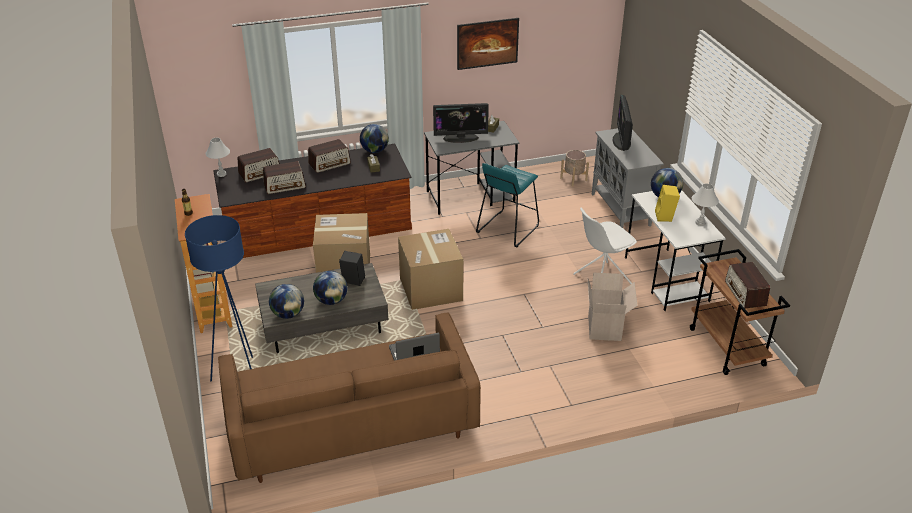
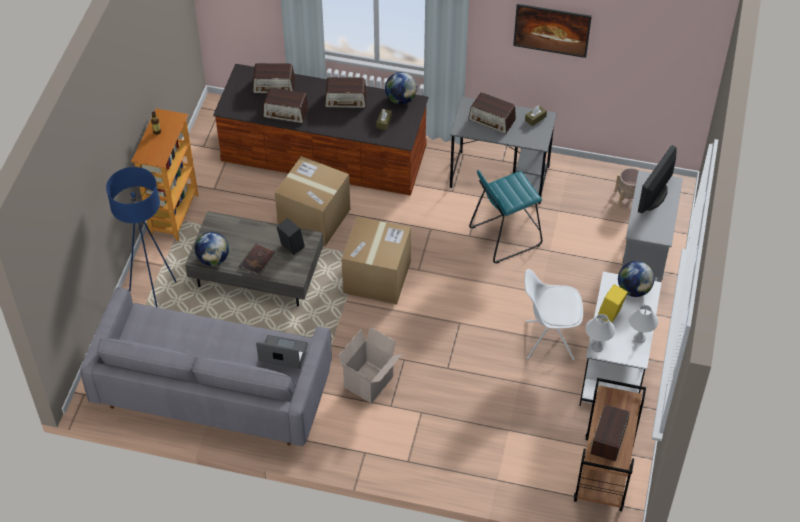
camera: 30 degrees right, 15 degrees up
white table lamp [206,138,230,177] -> white table lamp moved to [585,314,615,352]
brown sofa [218,312,481,483] -> grey sofa [80,287,332,446]
globe [313,271,347,305] -> brown book [239,244,277,276]
monitor [433,103,489,143] -> radio [468,92,516,134]
cardboard box [587,273,638,341] -> cardboard box moved to [338,327,402,403]

